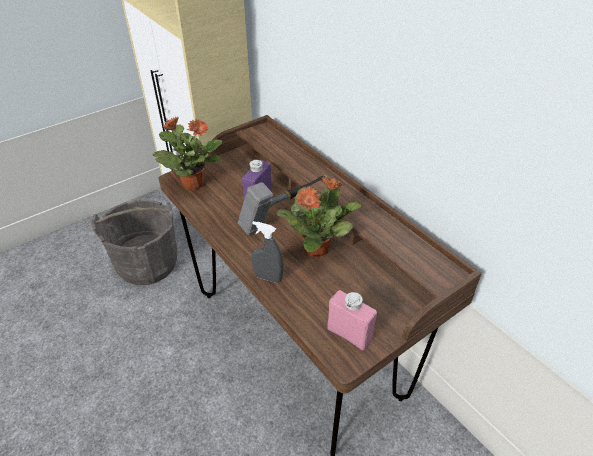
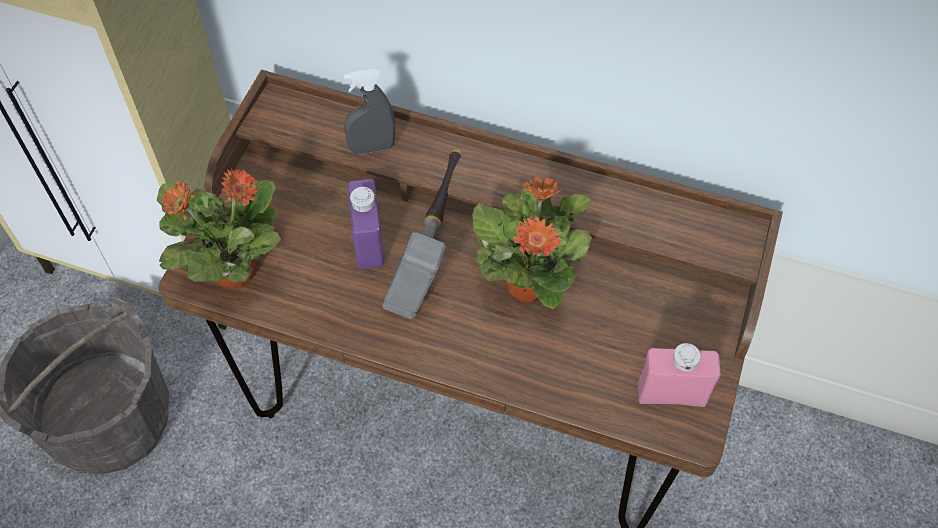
camera: 35 degrees left, 15 degrees up
grey spray bottle [252,221,283,283] -> grey spray bottle moved to [344,69,395,154]

